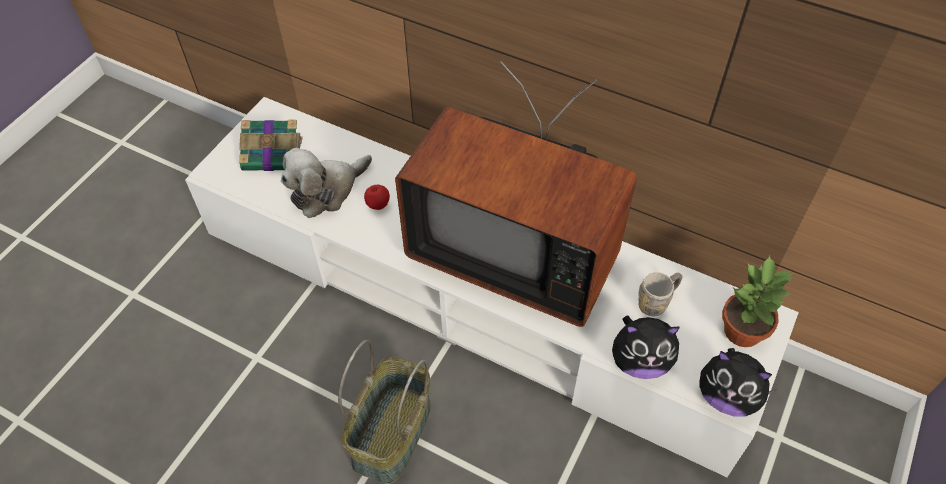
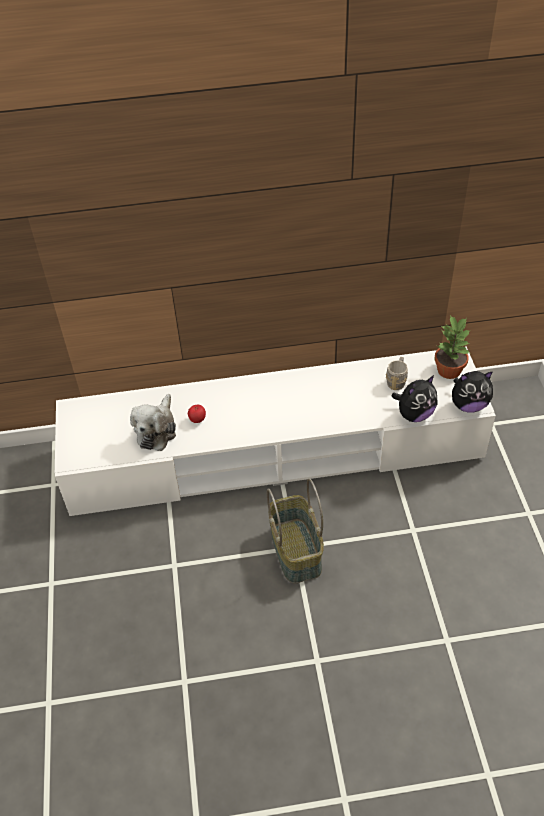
camera: 35 degrees left, 5 degrees down
book [239,120,302,171] -> none
television [395,61,637,327] -> none

